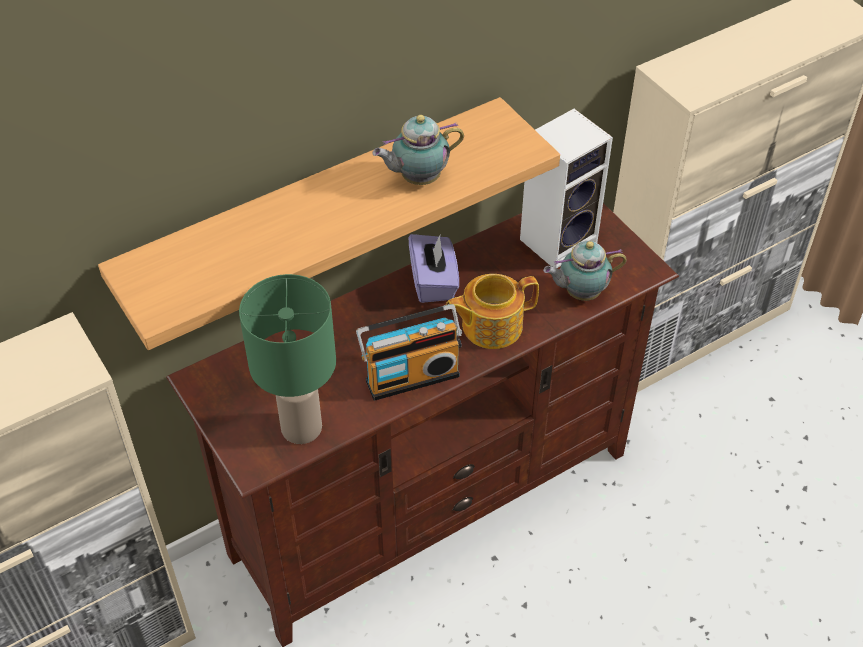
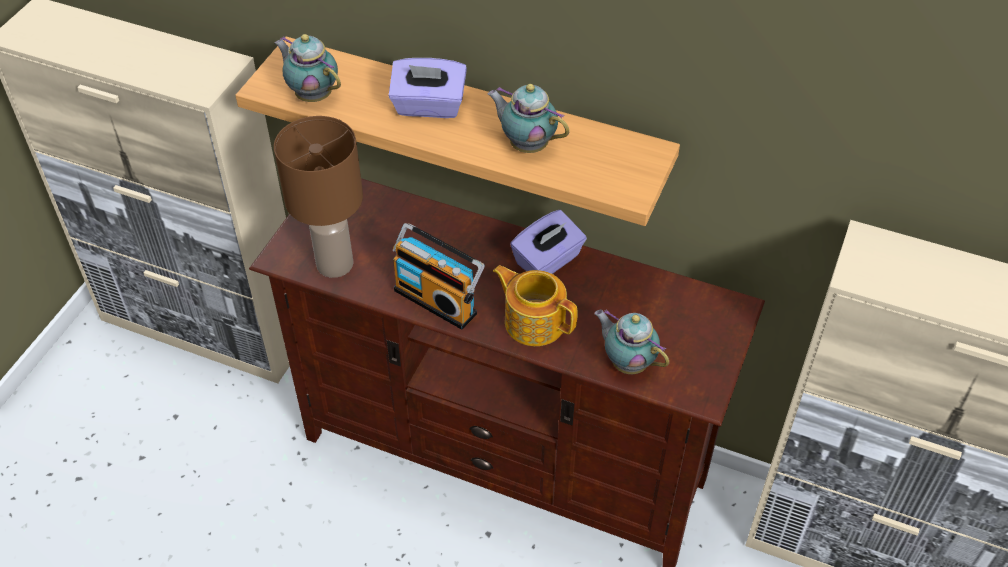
camera: 55 degrees right, 0 degrees up
green table lamp [239,274,336,444] -> brown table lamp [274,116,363,278]
speaker [520,109,613,268] -> none
none -> teapot [275,34,341,102]
none -> purple tissue box [388,58,467,118]

